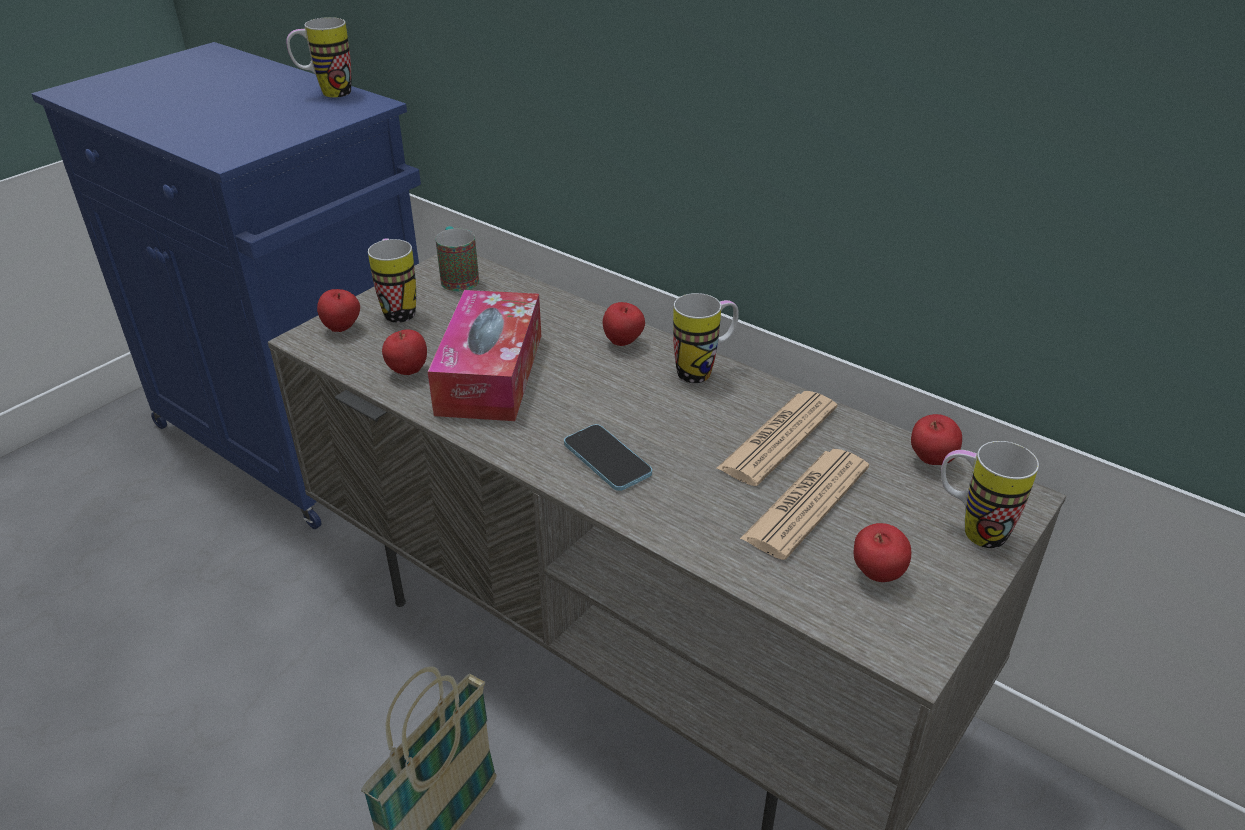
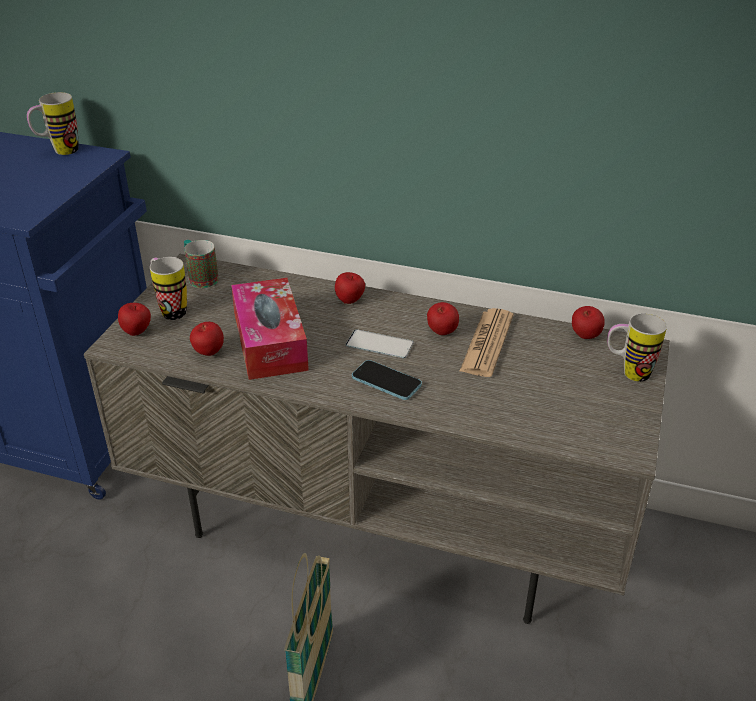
camera: 20 degrees left, 0 degrees up
mug [673,293,739,383] -> none
newspaper [740,449,869,560] -> none
apple [854,523,911,582] -> apple moved to [427,302,459,335]
none -> phone [346,329,414,358]

